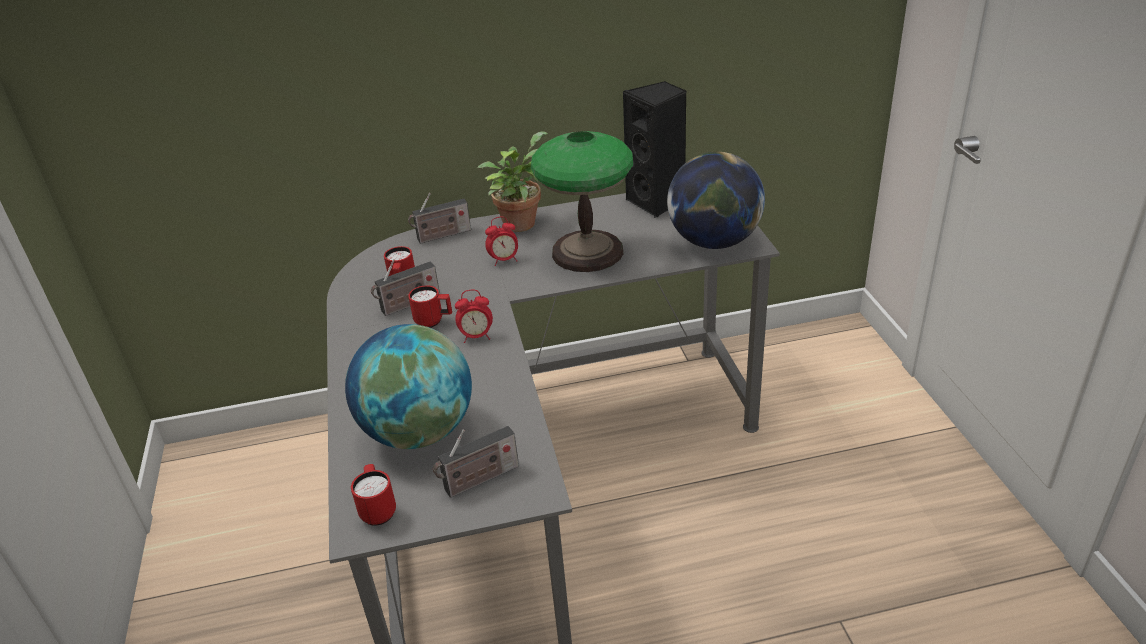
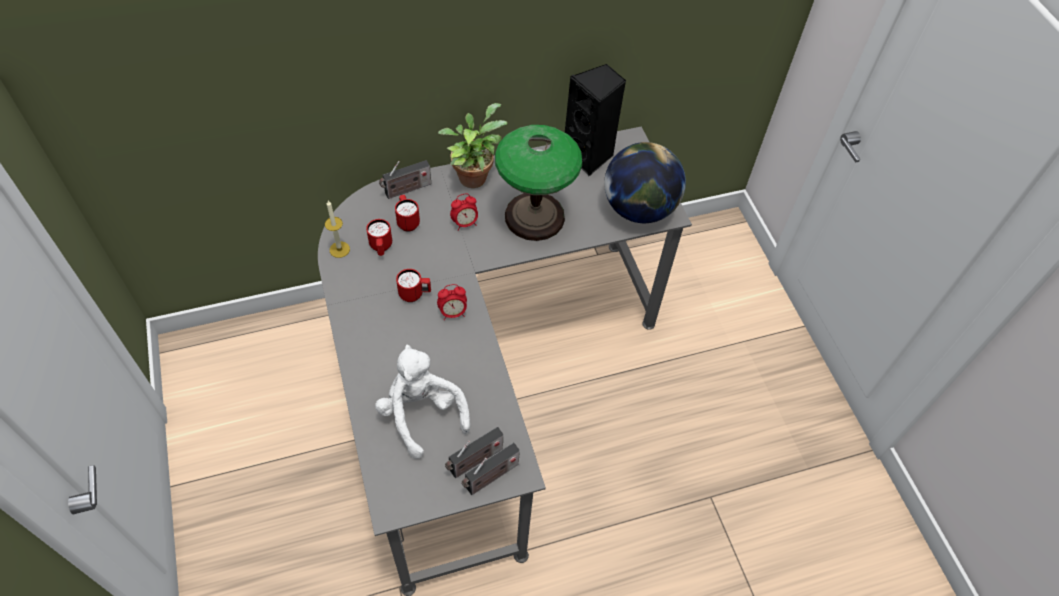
camera: 10 degrees left, 20 degrees up
globe [345,324,472,449] -> white plush toy [375,345,470,459]
red mug [351,464,396,526] -> red mug moved to [395,195,420,231]
radio [371,259,440,316] -> radio moved to [461,443,520,495]
none -> candle [325,201,350,258]

